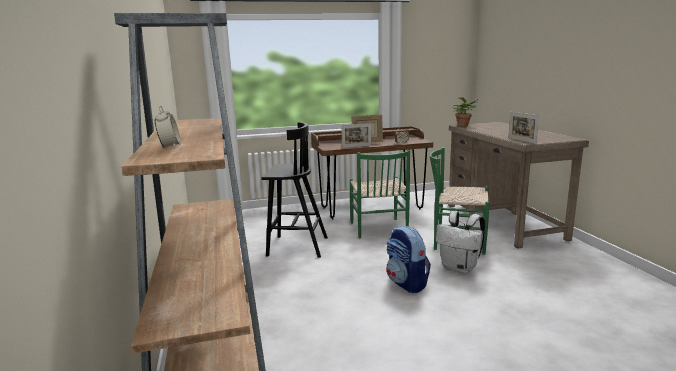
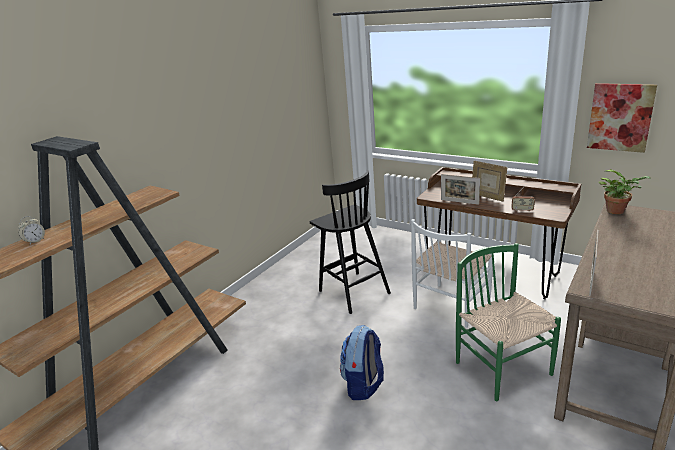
camera: 50 degrees right, 10 degrees up
green chair [350,150,410,238] -> white chair [411,219,493,328]
white backpack [436,211,485,273] -> none
none -> picture [587,83,657,153]

